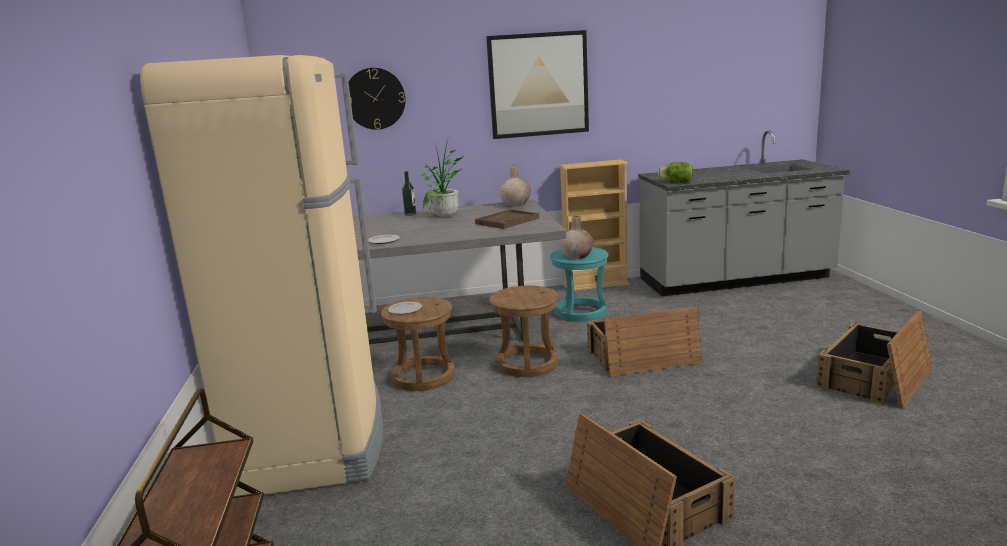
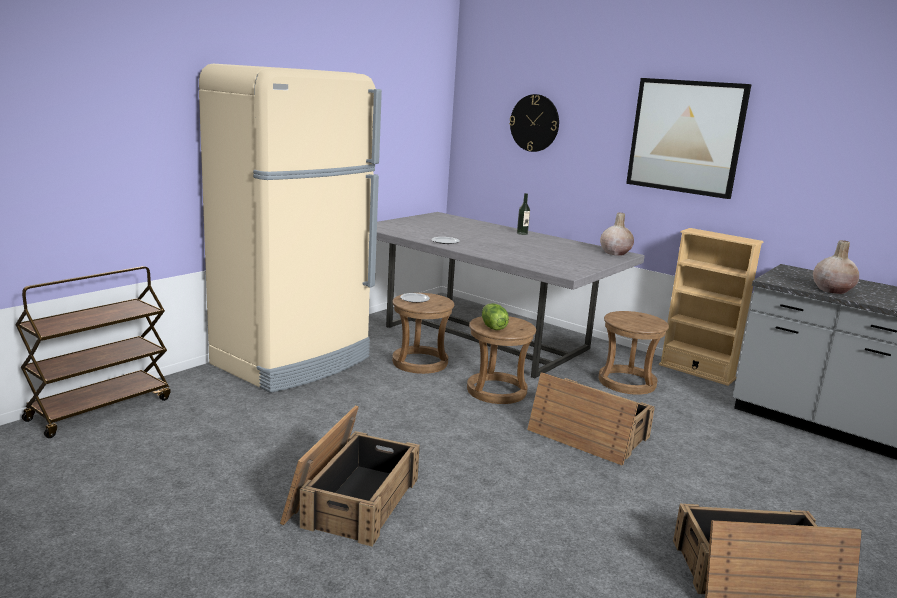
camera: 45 degrees right, 0 degrees up
potted plant [420,136,466,217] -> none
brown tray [475,209,539,229] -> none
turquoise stool [550,247,608,322] -> brown stool [599,311,669,395]
beige vase [560,216,594,259] -> beige vase moved to [813,240,859,294]
lettuce [658,162,694,183] -> lettuce moved to [482,303,509,330]

